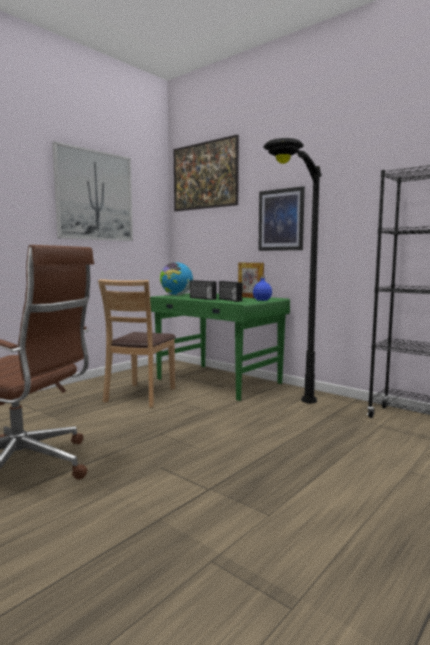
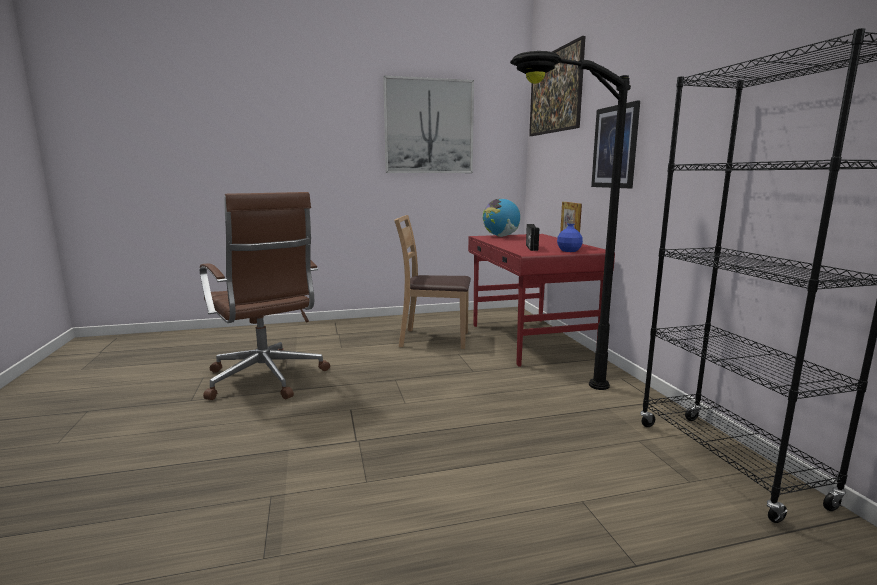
camera: 35 degrees right, 5 degrees up
brown chair [98,279,176,408] -> brown chair turned 45 degrees clockwise [394,215,471,349]
green desk [150,293,290,401] -> red desk [468,234,615,367]
radio [190,280,217,300] -> none

